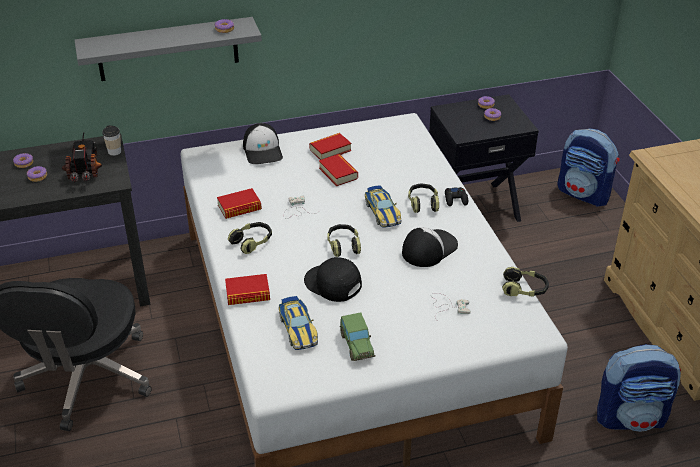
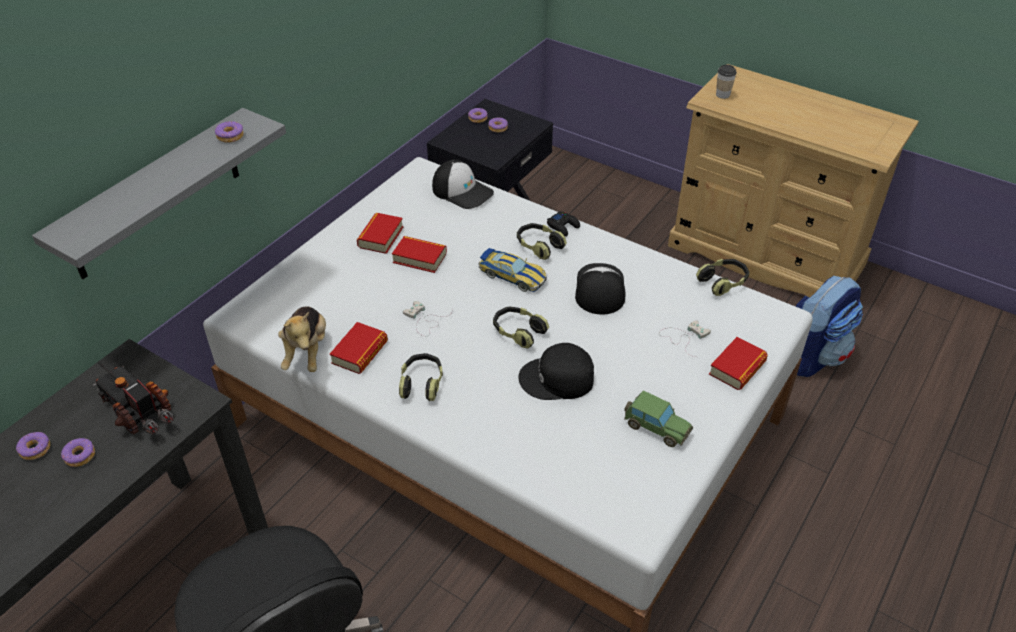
camera: 40 degrees left, 5 degrees up
cup [102,125,121,156] -> cup moved to [716,65,737,99]
book [225,274,270,305] -> book moved to [709,337,768,390]
cap [243,123,283,164] -> cap moved to [432,159,494,209]
toy car [278,296,318,350] -> none
backpack [557,128,620,207] -> none
none -> plush toy [278,306,326,372]

